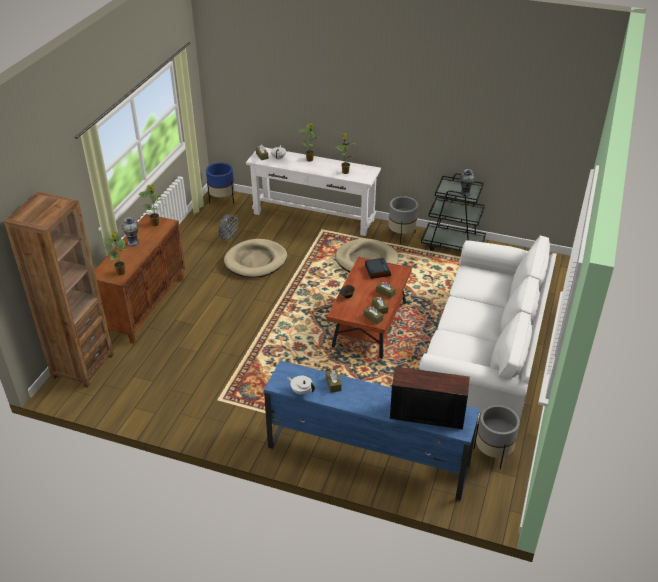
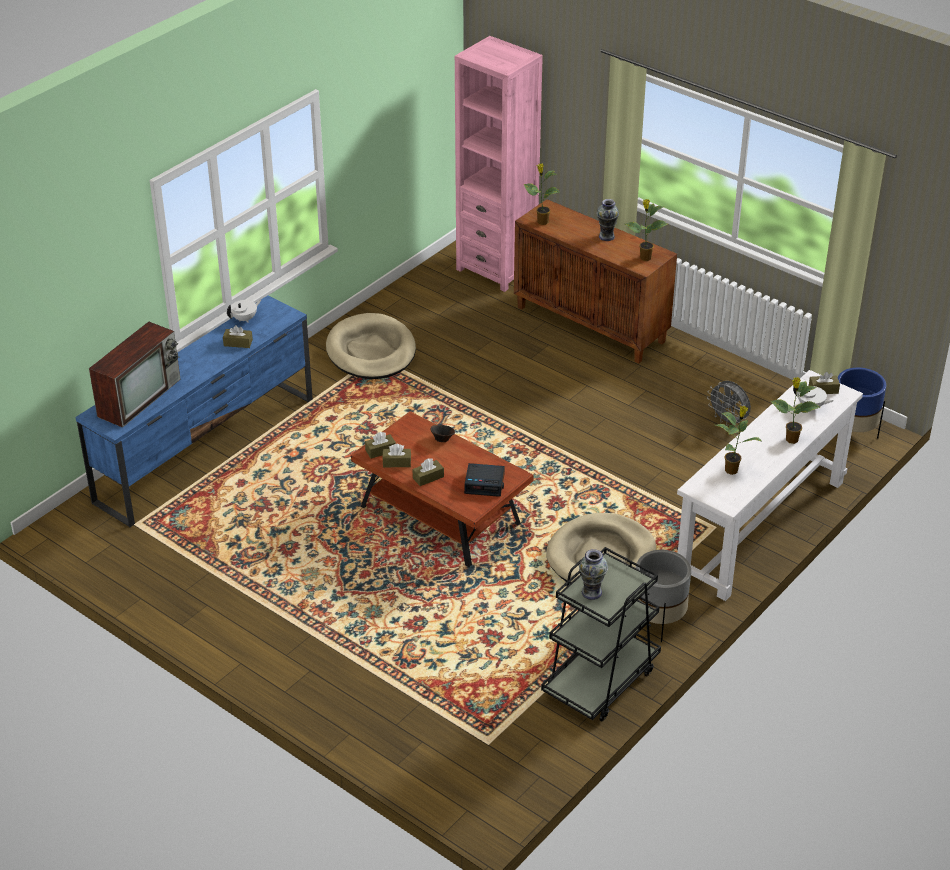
camera: 110 degrees right, 0 degrees up
brown bookcase [4,192,114,388] -> pink bookcase [455,36,543,292]
beige dog bed [224,239,287,278] -> beige dog bed moved to [326,313,416,379]
white sofa [419,235,557,420] -> none
grey planter [474,405,520,469] -> none

